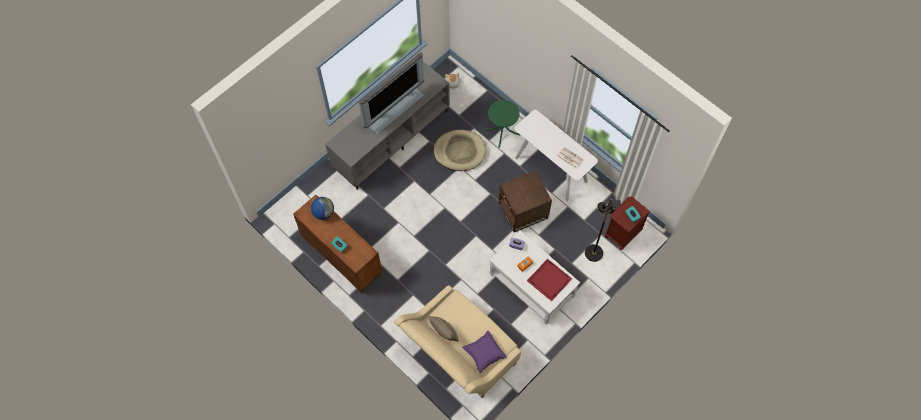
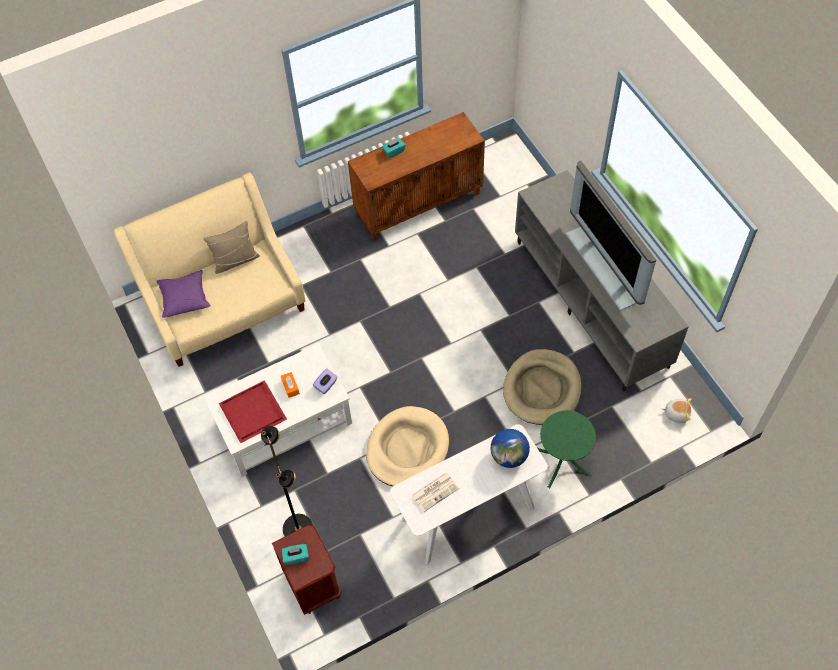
camera: 110 degrees right, 5 degrees down
globe [311,197,334,220] -> globe moved to [490,429,530,468]
brown side table [499,170,552,232] -> beige dog bed [366,406,449,486]

